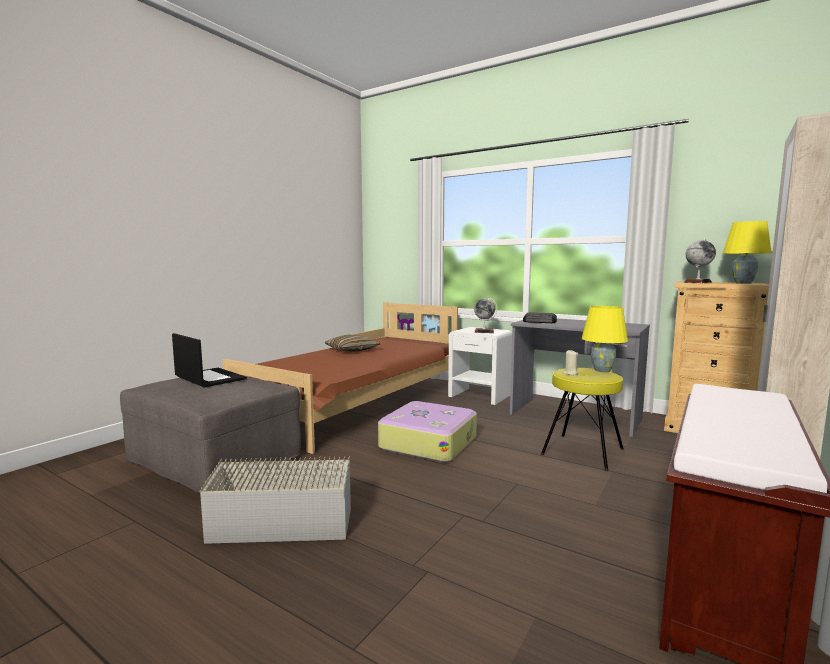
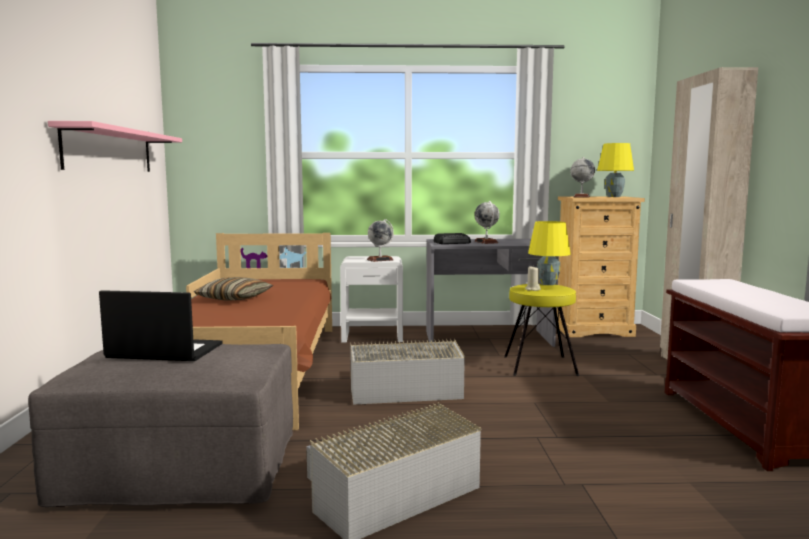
camera: 35 degrees left, 0 degrees up
suitcase [378,401,477,463] -> grey storage box [350,339,465,405]
none -> pink shelf [48,121,182,172]
none -> globe [474,201,500,244]

